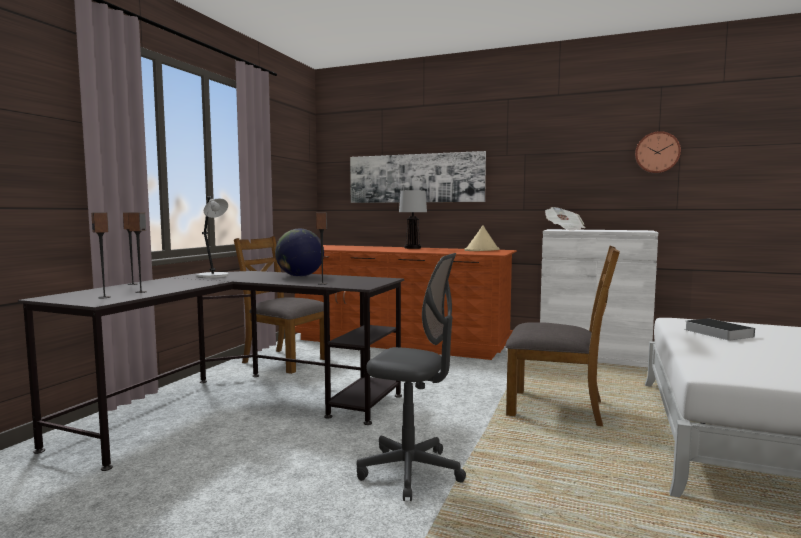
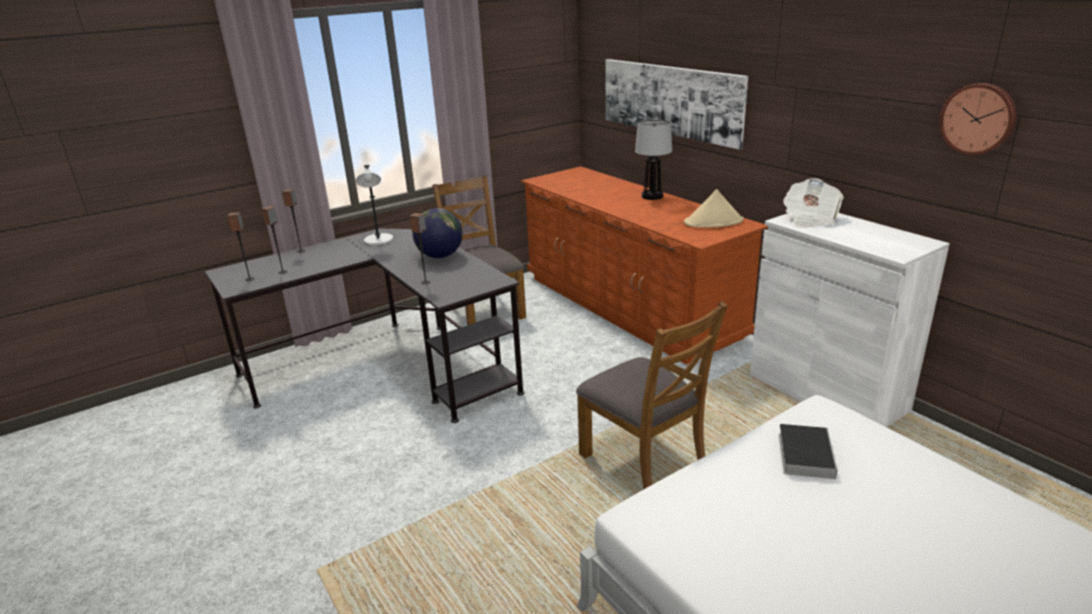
camera: 35 degrees right, 20 degrees up
grey office chair [357,253,466,501] -> none

